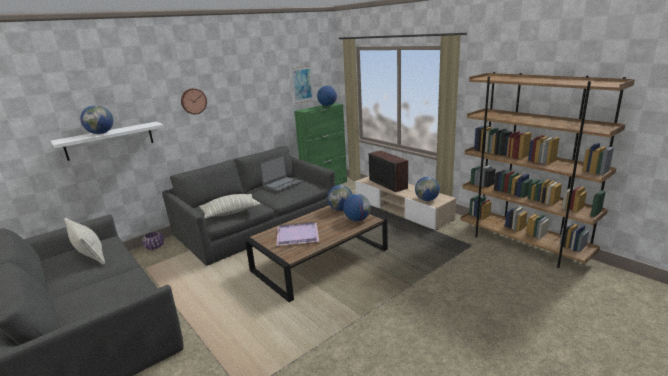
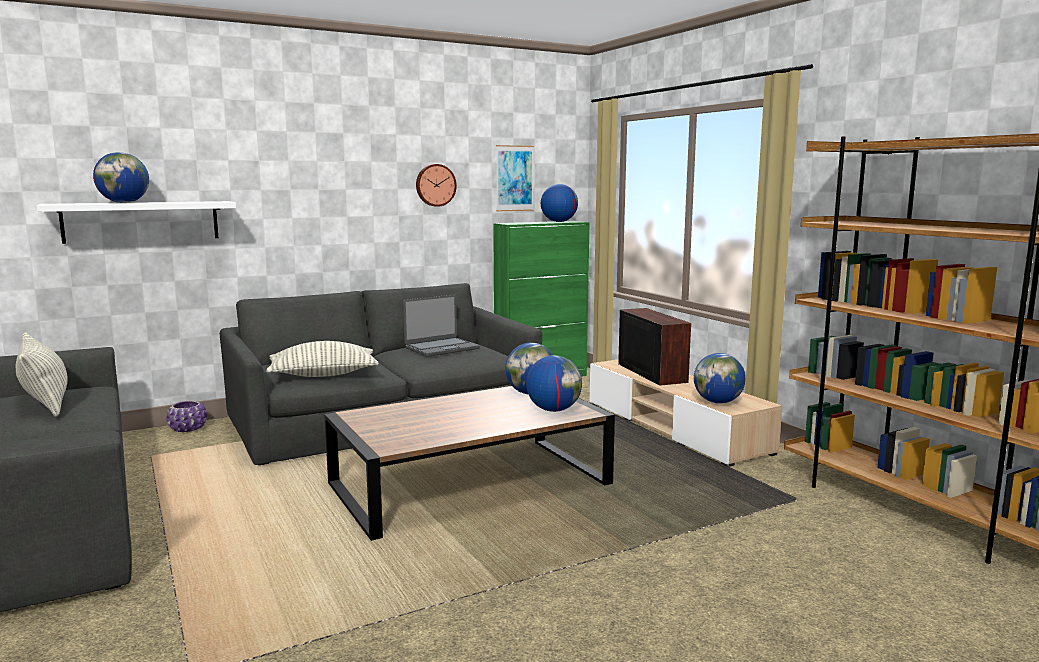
camera: 10 degrees right, 10 degrees down
wall clock [181,88,207,114] -> wall clock moved to [416,164,457,207]
purple tray [277,222,319,246] -> none

